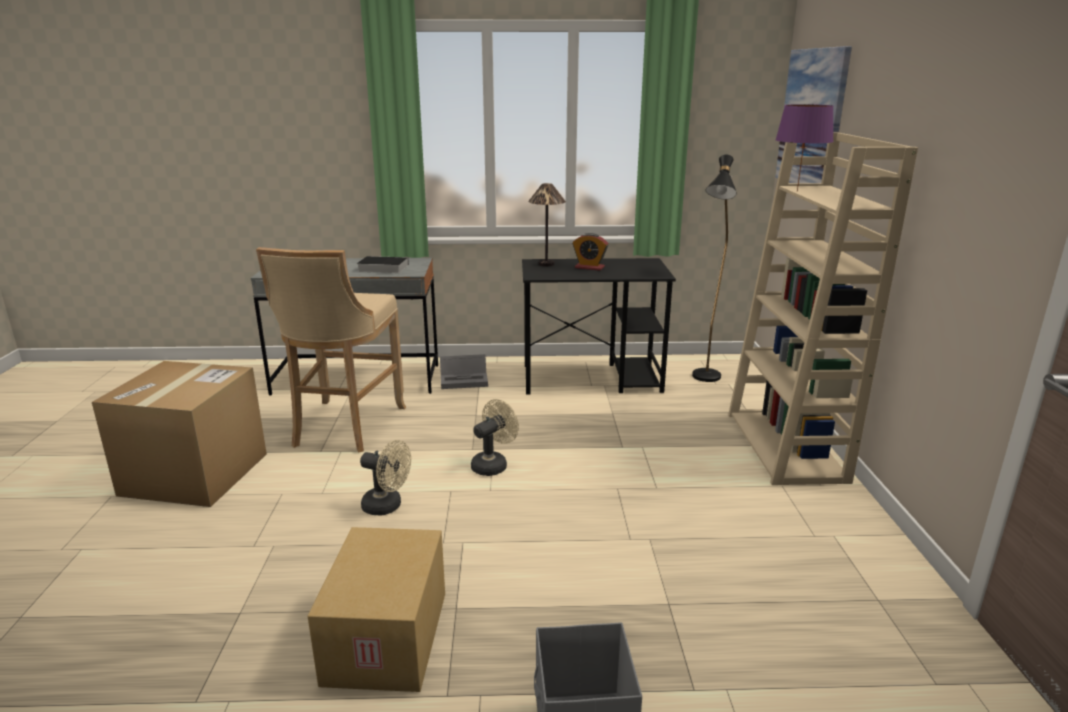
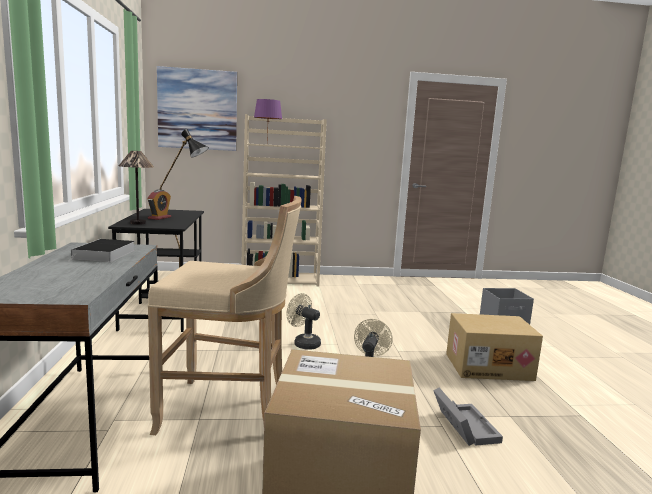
camera: 95 degrees left, 10 degrees down
grey storage box [440,354,488,389] -> grey storage box moved to [433,388,503,446]

